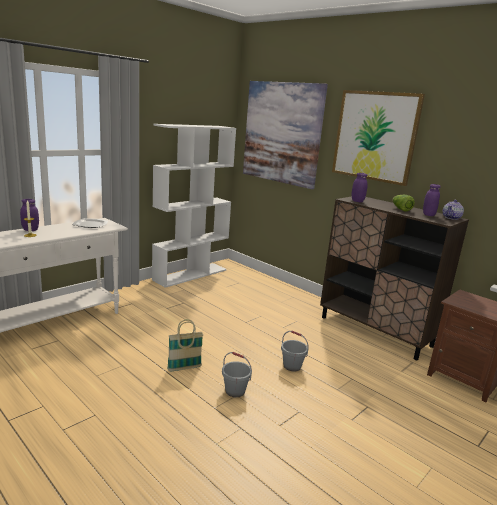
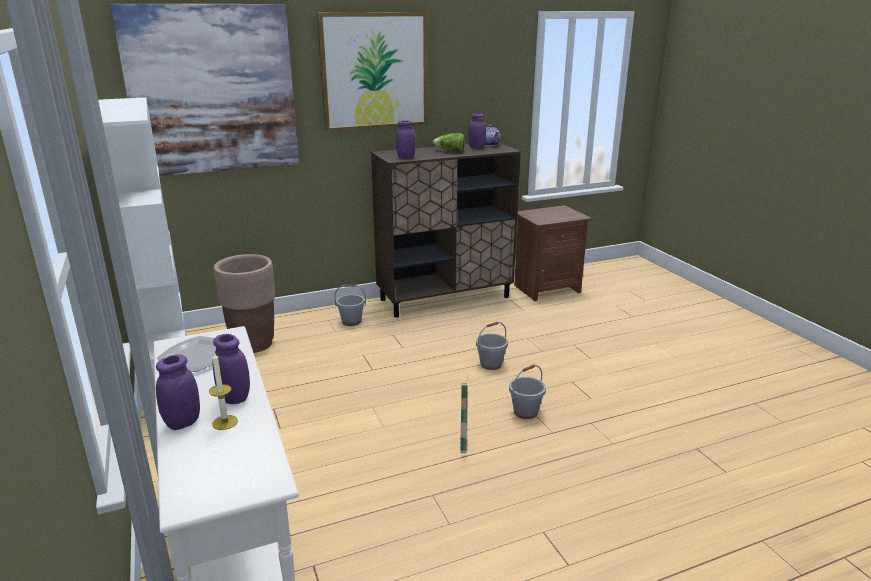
camera: 65 degrees left, 5 degrees up
none -> purple jar [213,334,250,404]
none -> brown planter [214,254,275,353]
none -> grey bucket [335,284,366,326]

